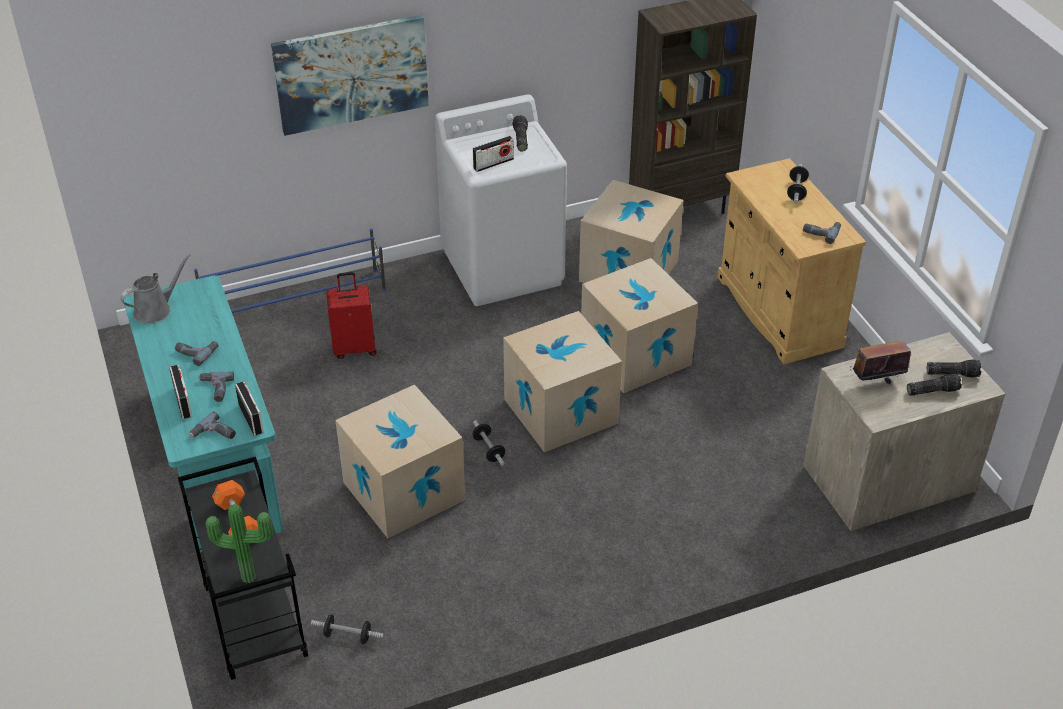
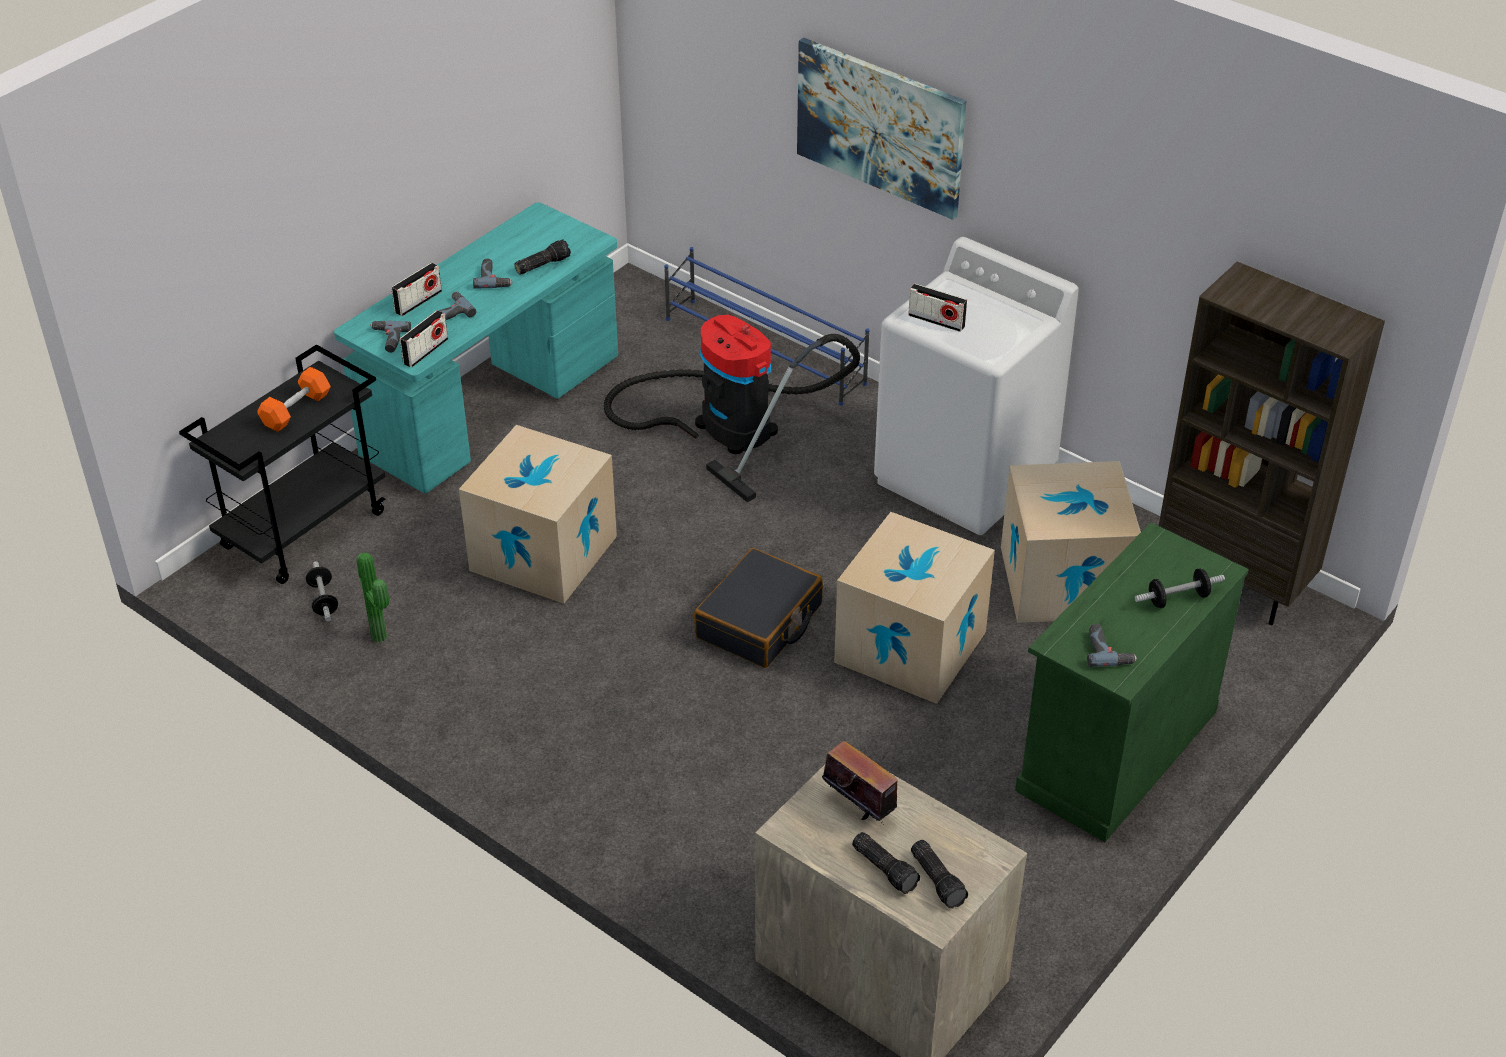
camera: 60 degrees right, 0 degrees up
grey watering can [120,254,191,323] -> none
potted plant [206,504,273,583] -> potted plant moved to [357,553,389,643]
red suitcase [326,272,376,359] -> vacuum cleaner [604,315,860,502]
dumbbell [473,420,505,466] -> none
cardboard box [503,311,622,452] -> black suitcase [694,548,823,668]
flashlight [513,115,528,151] -> flashlight moved to [514,239,571,275]
beige cabinet [717,158,866,364] -> green cabinet [1015,522,1249,842]

